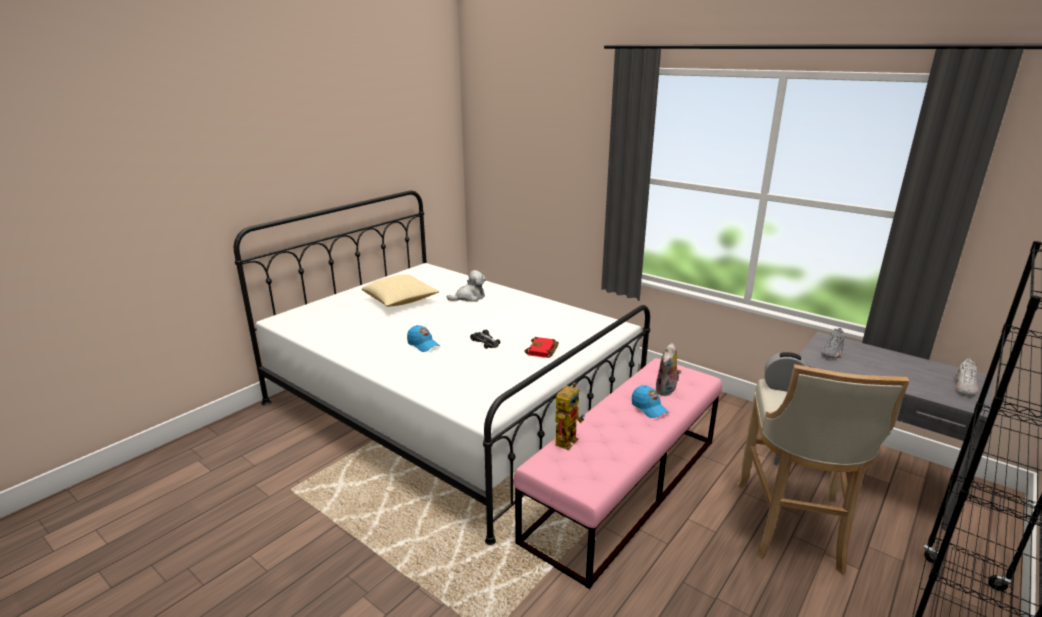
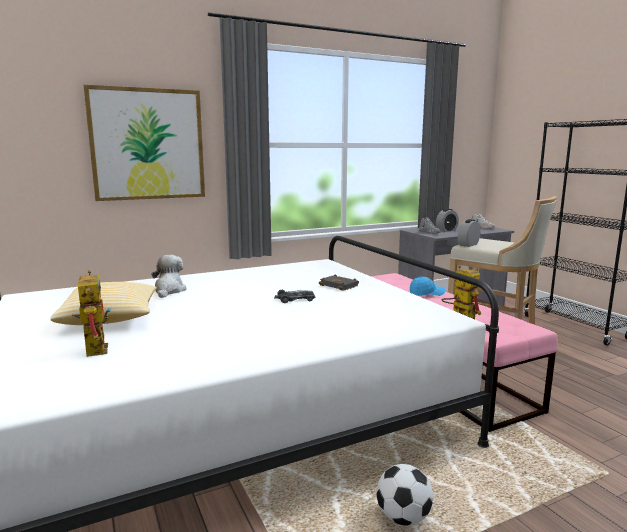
camera: 65 degrees left, 10 degrees down
blue cap [407,325,440,352] -> none
red book [524,337,559,358] -> black book [319,274,359,291]
plush toy [655,343,681,396] -> none
none -> toy robot [72,270,111,357]
none -> picture [83,85,205,201]
none -> football [376,464,433,526]
none -> alarm clock [436,209,459,232]

